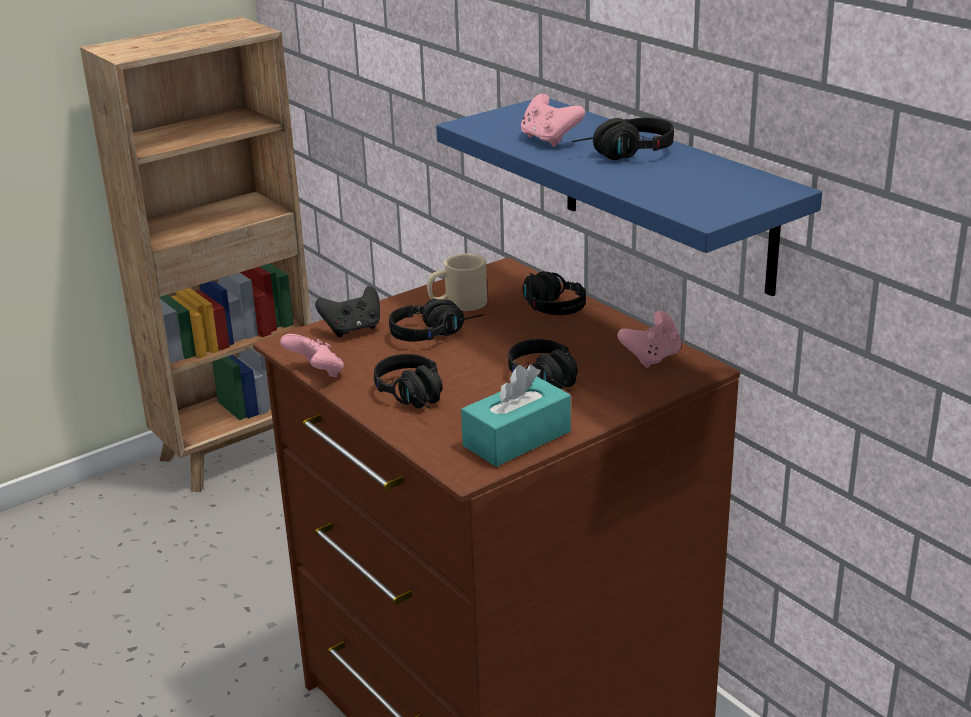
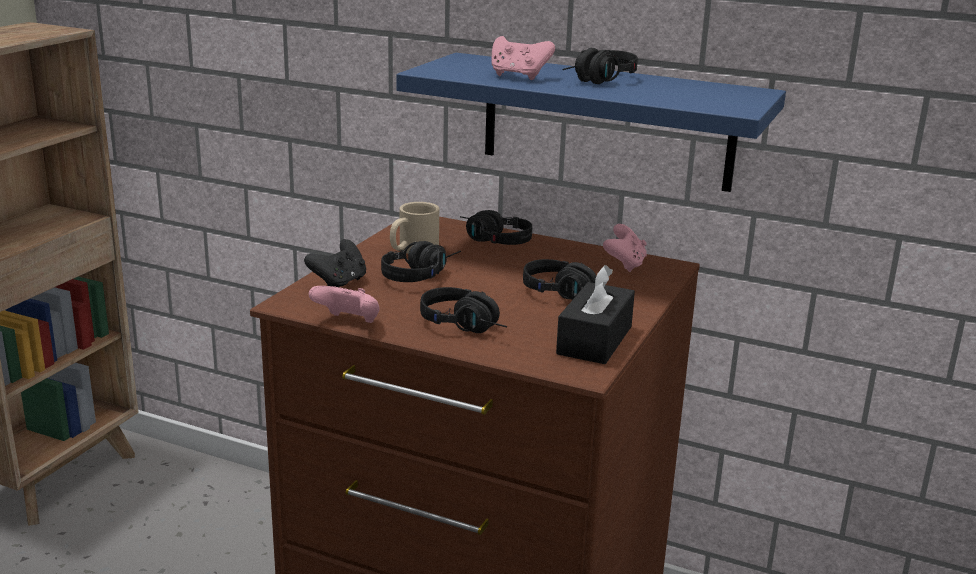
camera: 30 degrees left, 5 degrees down
turquoise tissue box [461,365,571,467] -> black tissue box [556,265,635,364]

